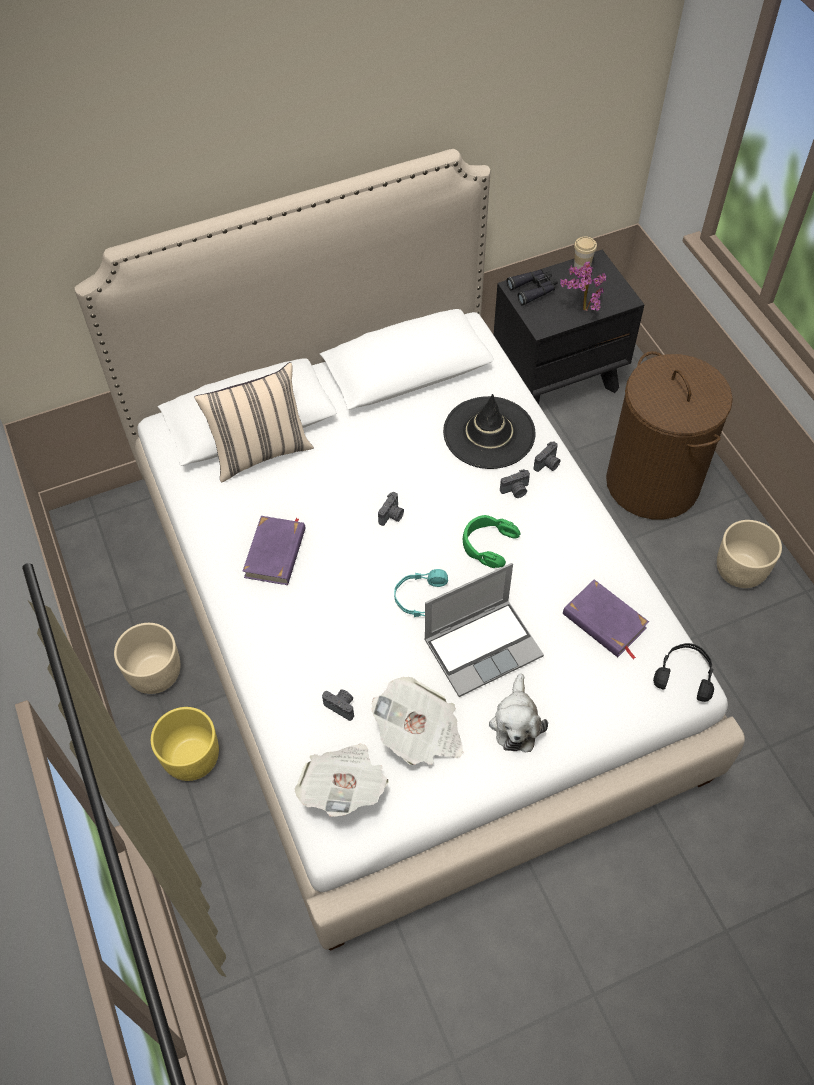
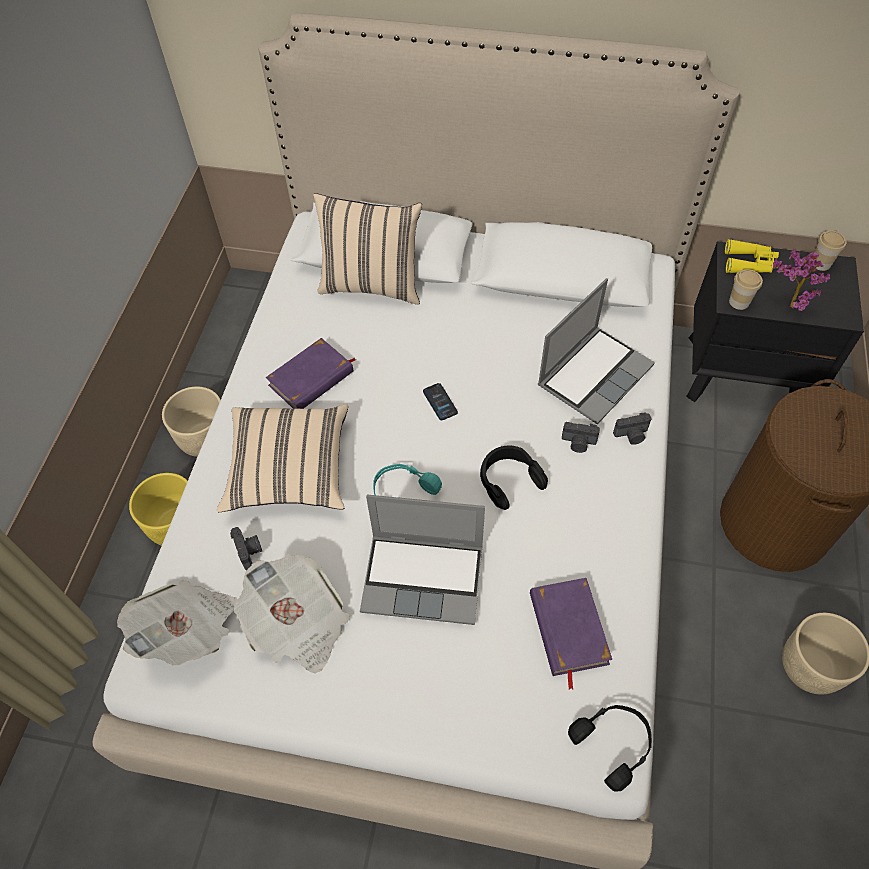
camera: 35 degrees right, 0 degrees up
camera [378,492,404,526] -> phone [423,383,458,420]
black hat [443,394,535,469] -> laptop [538,278,655,425]
green headphones [463,515,520,568] -> black headphones [480,446,548,510]
plush toy [489,673,548,752] -> none
black binoculars [506,269,558,306] -> yellow binoculars [725,239,779,273]
none -> beige pillow [217,404,348,512]
none -> cup [729,269,763,310]

